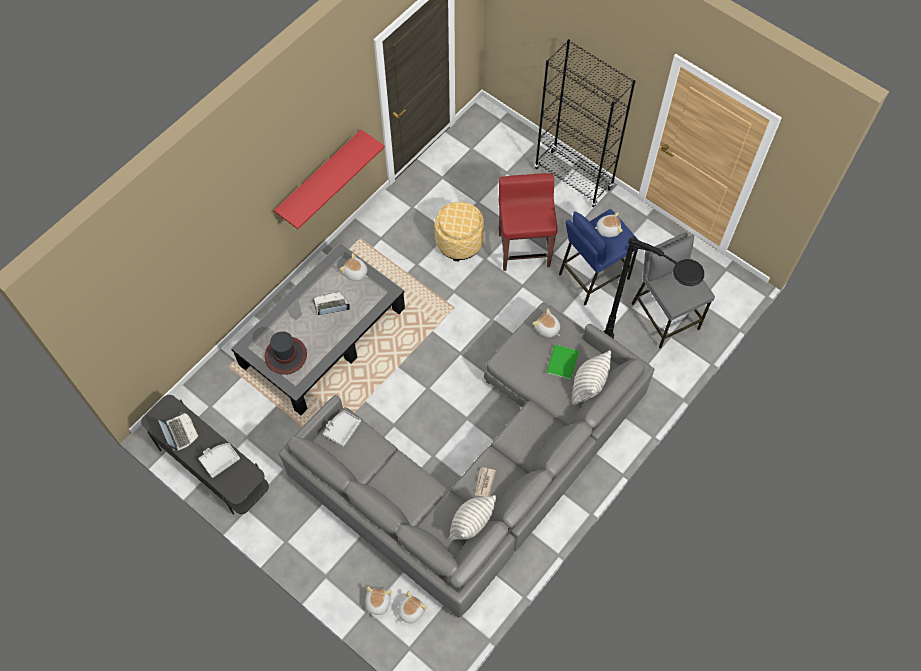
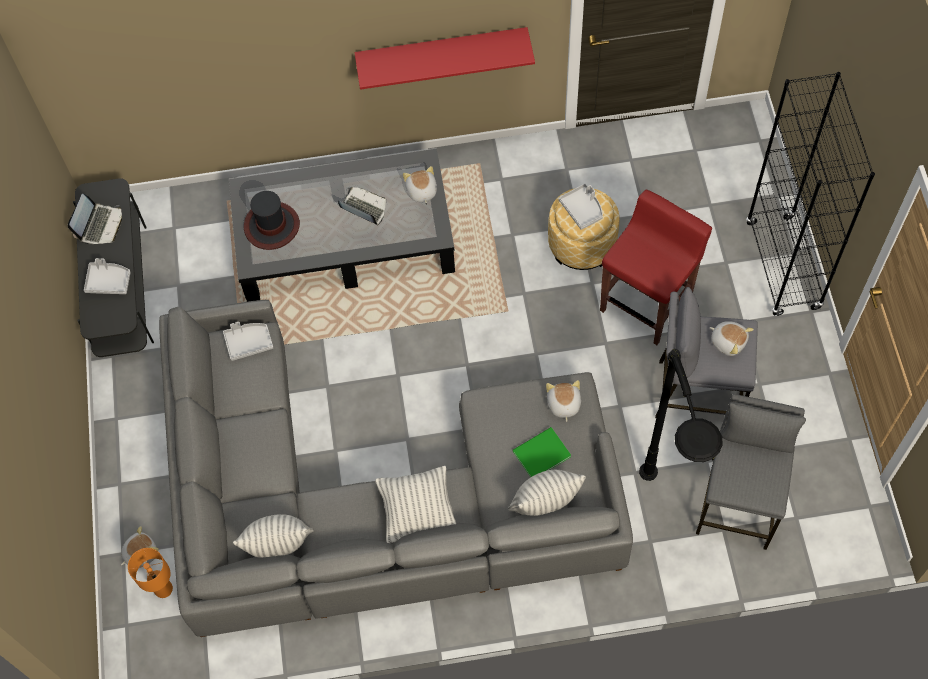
camera: 45 degrees right, 0 degrees up
plush toy [398,591,427,623] -> orange table lamp [128,548,173,598]
newspaper [475,467,496,497] -> none
blue stool [559,209,639,305] -> grey stool [655,287,758,418]
none -> pillow [375,466,457,543]
none -> grey tray [559,184,603,230]

